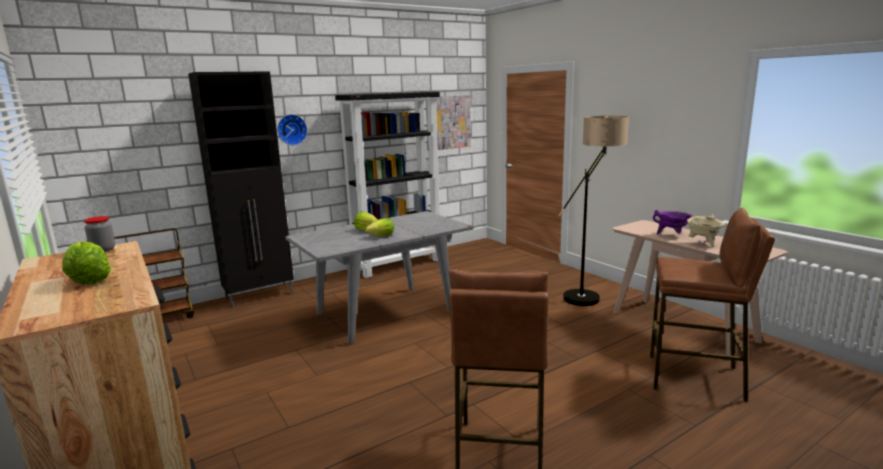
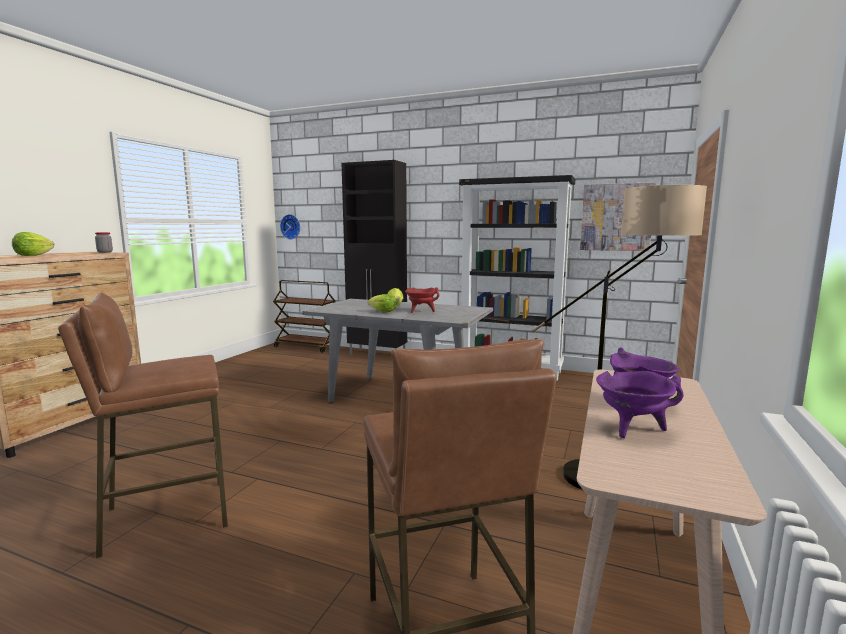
camera: 55 degrees right, 5 degrees down
wall clock [277,114,307,145] -> wall clock moved to [280,214,301,240]
beige cooking pot [686,214,725,247] -> purple cooking pot [596,371,683,438]
none -> red cooking pot [405,287,439,313]

